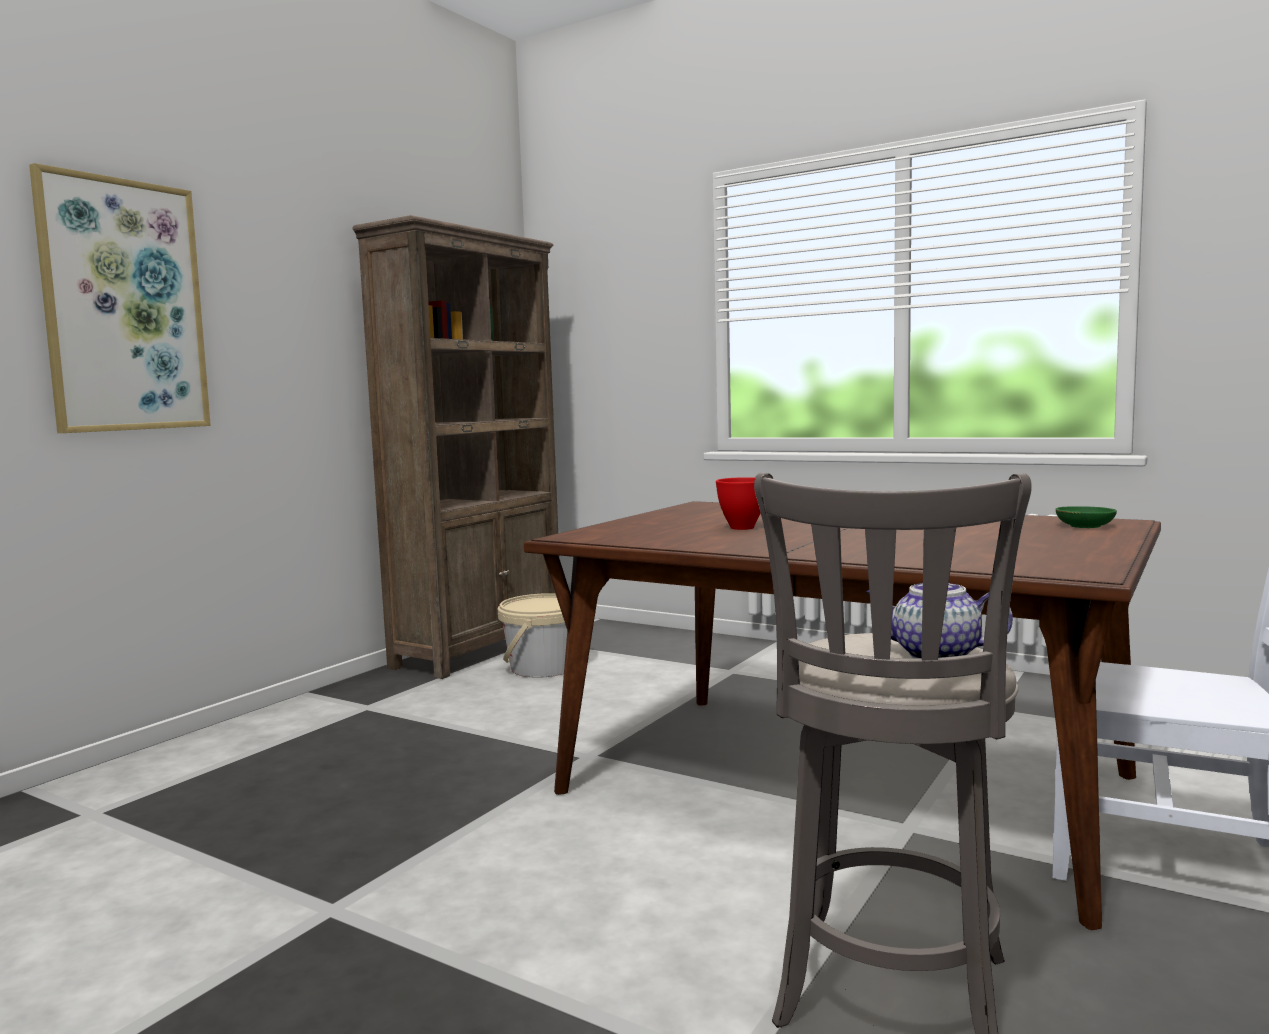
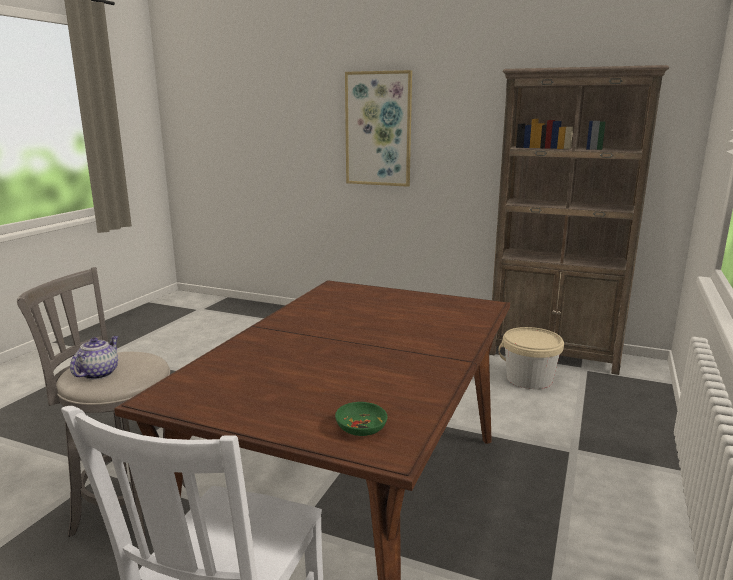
camera: 80 degrees right, 10 degrees up
red bowl [716,477,760,530] -> none

